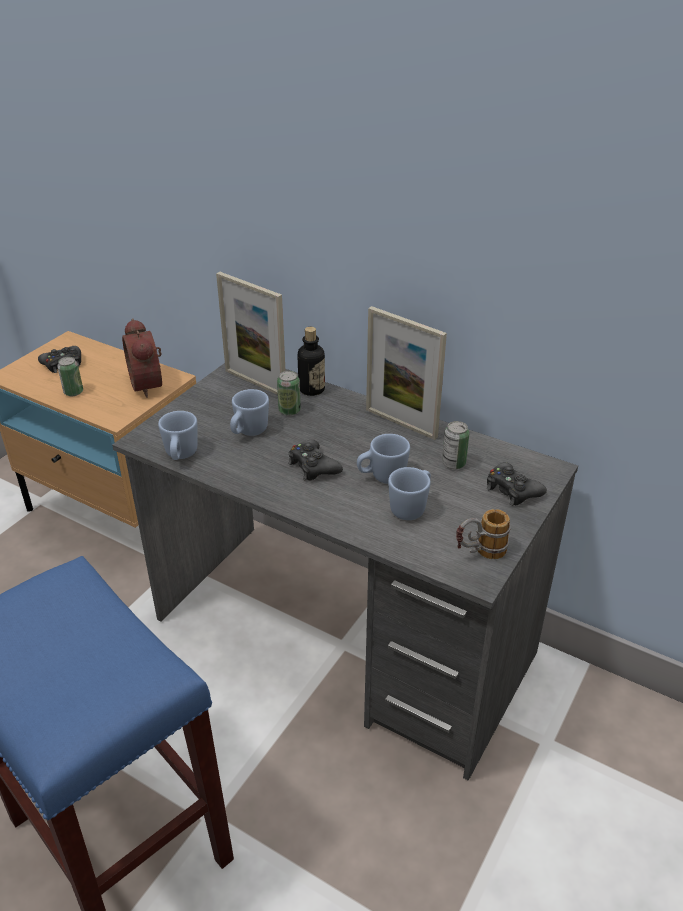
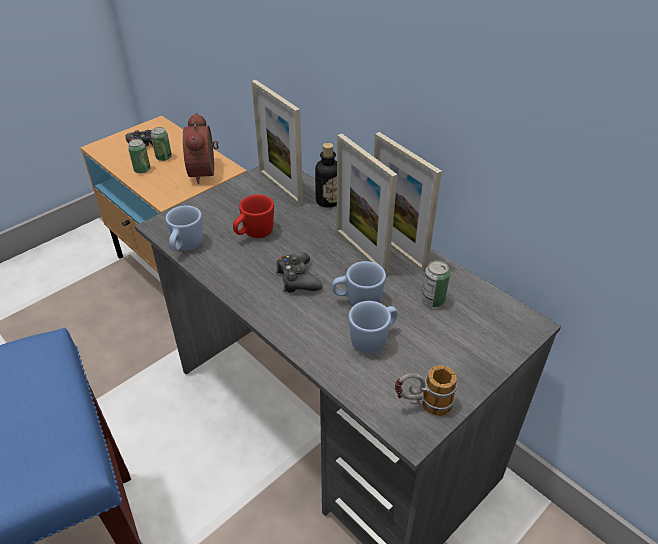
camera: 15 degrees right, 5 degrees up
blue mug [230,389,269,436] -> red mug [233,194,274,238]
can [277,371,301,416] -> can moved to [151,127,172,161]
black game controller [487,462,547,506] -> none
none -> picture frame [336,134,397,274]

